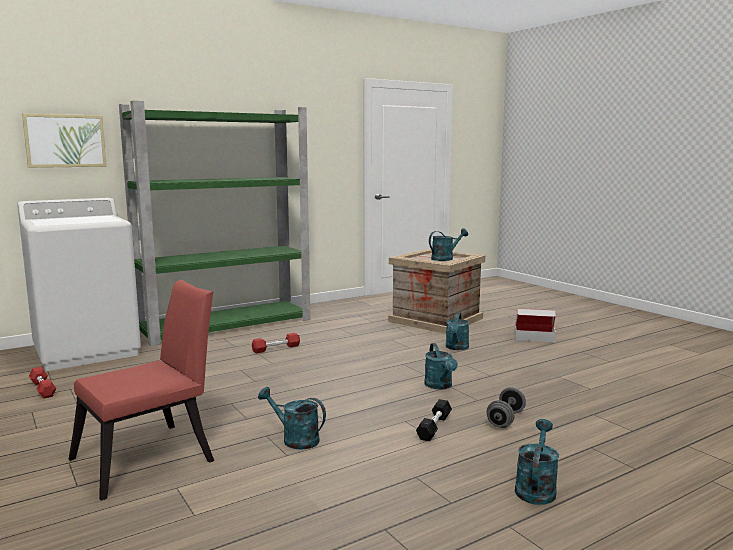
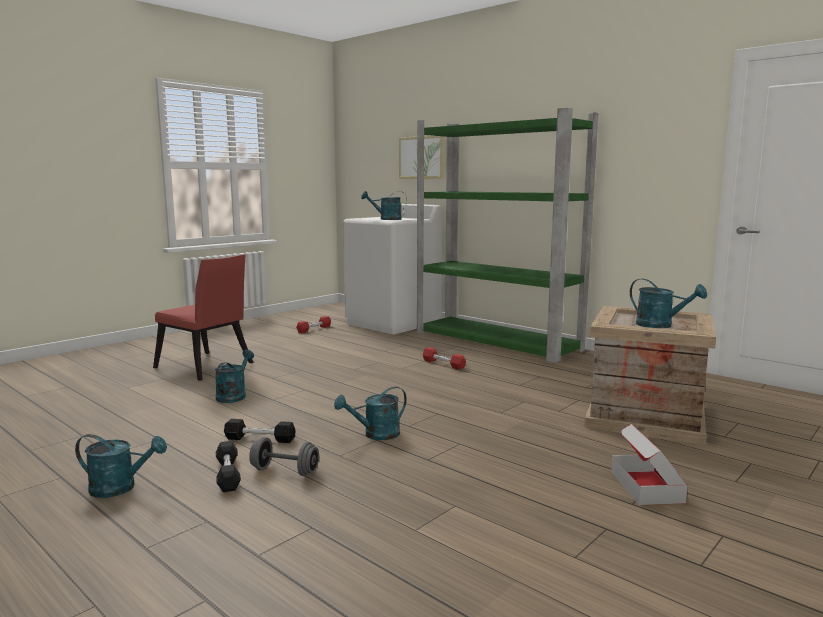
camera: 75 degrees right, 0 degrees up
turquoise watering can [446,312,469,350] -> turquoise watering can moved to [361,191,407,220]
none -> black dumbbell [216,441,241,492]

